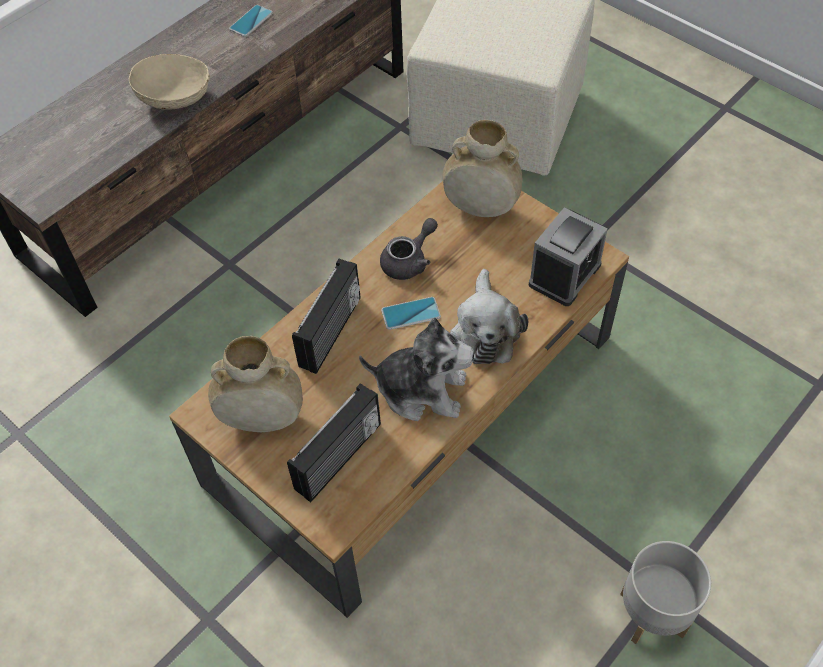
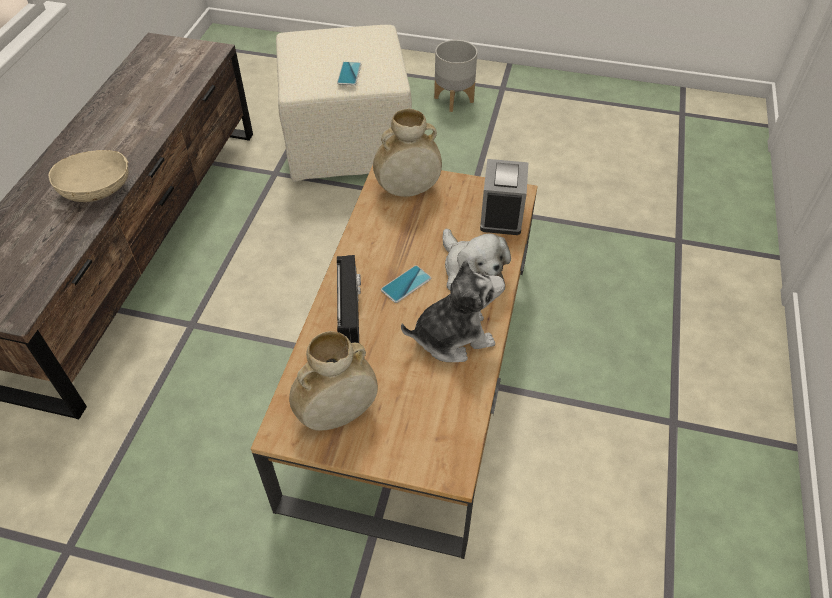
camera: 30 degrees left, 5 degrees down
phone [229,5,273,37] -> phone moved to [337,62,361,86]
radio [287,383,381,502] -> none
grey teapot [380,218,438,280] -> none
grey planter [620,541,711,644] -> grey planter moved to [434,40,477,112]

